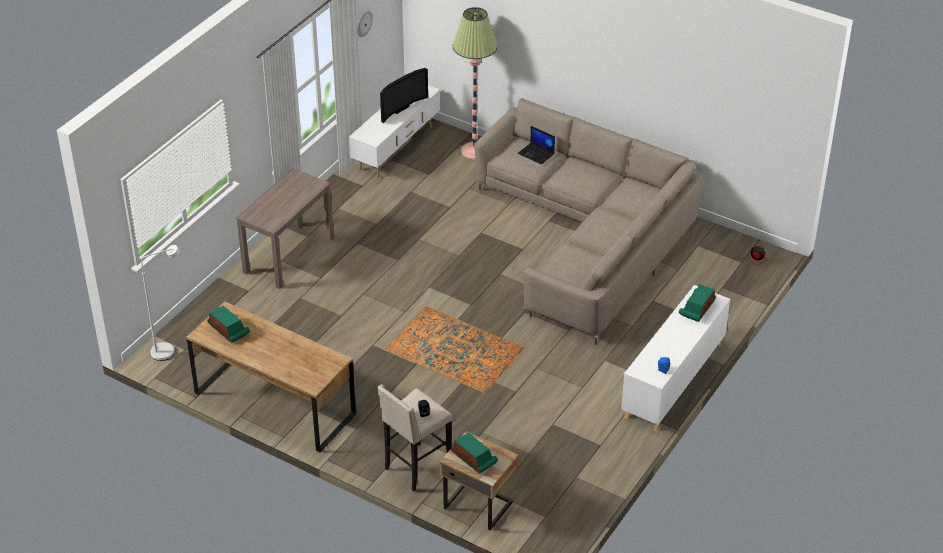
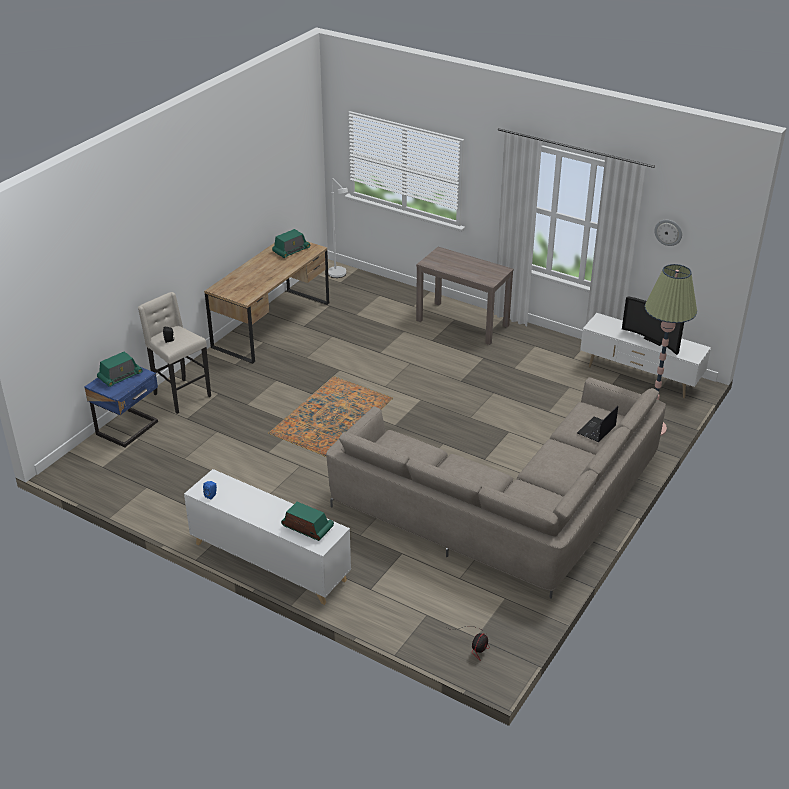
camera: 90 degrees right, 5 degrees down
beige nightstand [440,431,518,530] -> blue nightstand [85,367,158,448]

